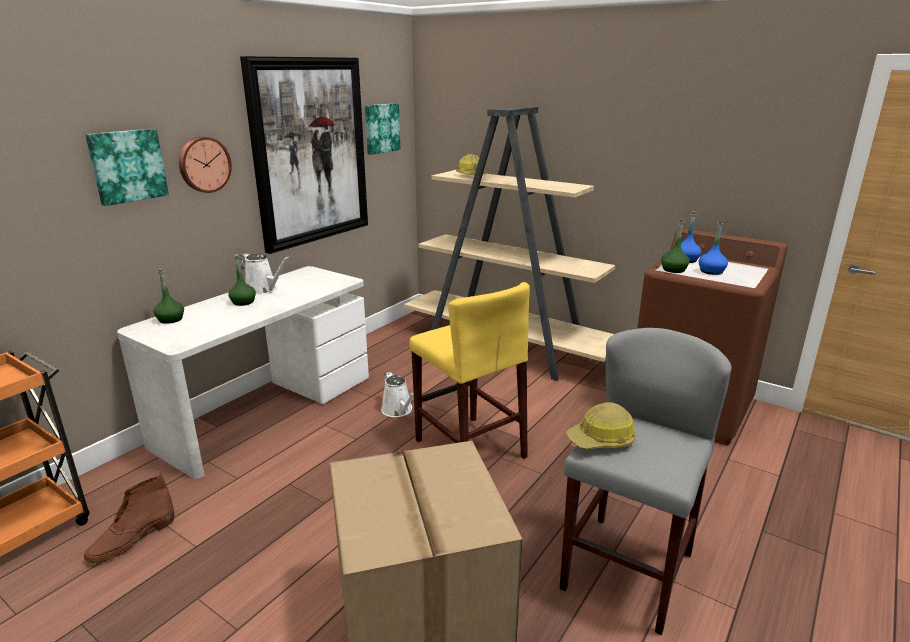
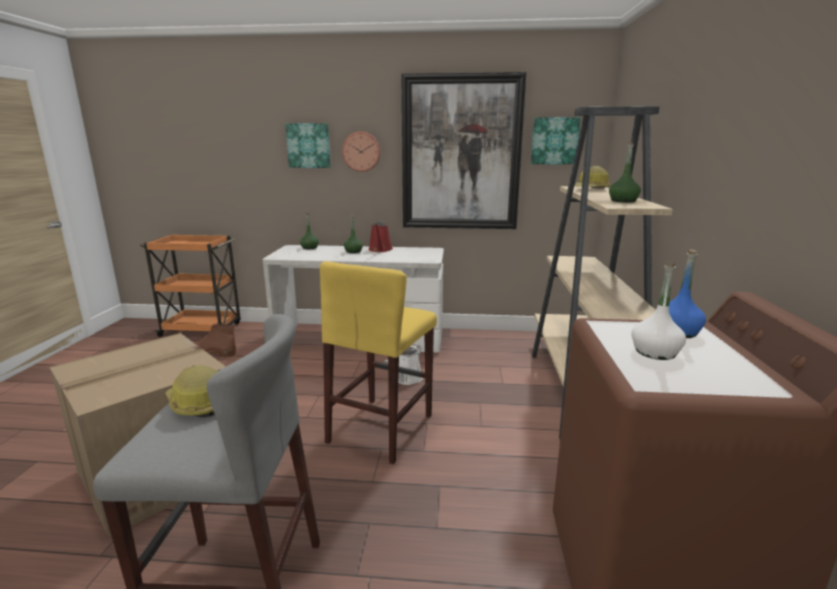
camera: 60 degrees right, 5 degrees down
white watering can [239,253,290,295] -> red watering can [369,221,393,252]
green bottle [661,219,690,273] -> green bottle moved to [609,142,641,203]
blue bottle [699,221,728,275] -> white bottle [632,262,686,360]

